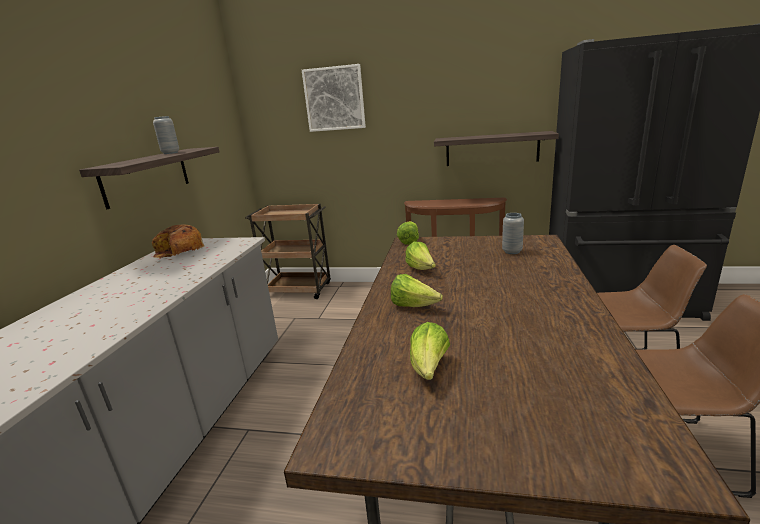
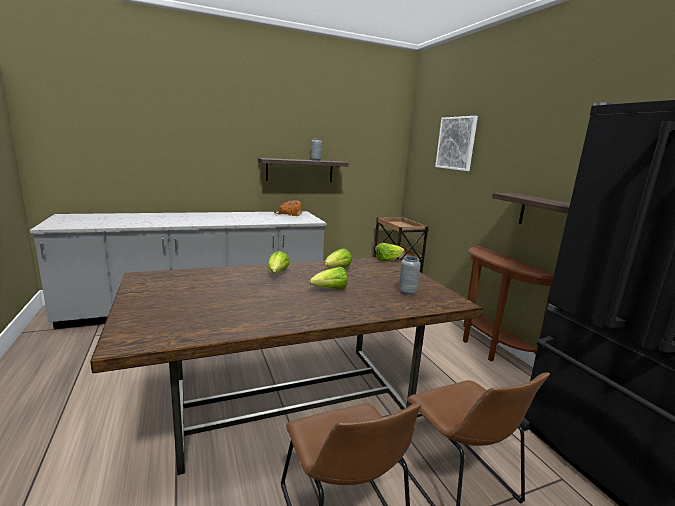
camera: 55 degrees right, 5 degrees down
lettuce [410,322,450,380] -> lettuce moved to [309,267,348,290]

